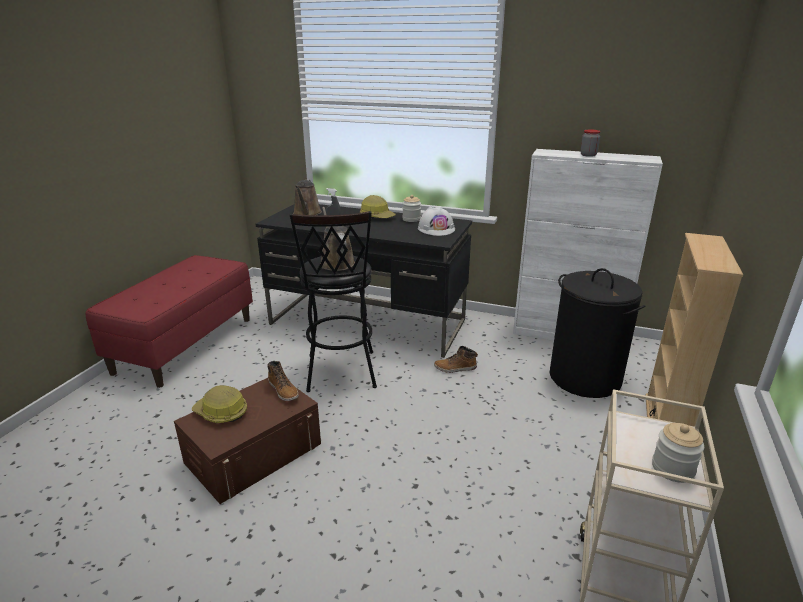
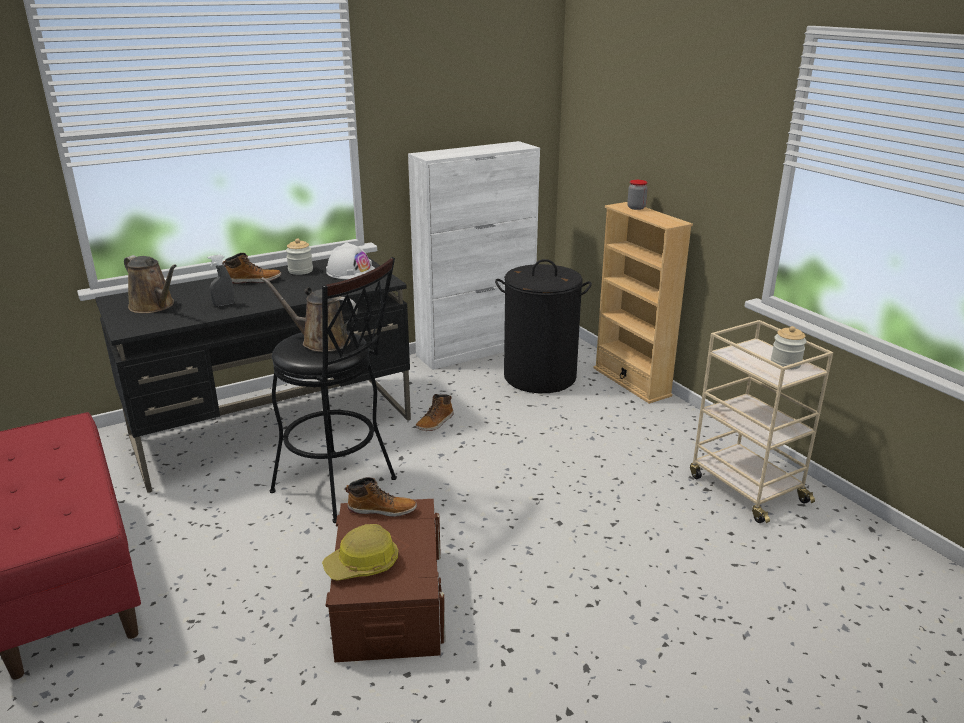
camera: 50 degrees left, 0 degrees up
hard hat [360,195,396,218] -> boot [222,253,281,283]
jar [580,130,600,157] -> jar moved to [627,180,648,210]

